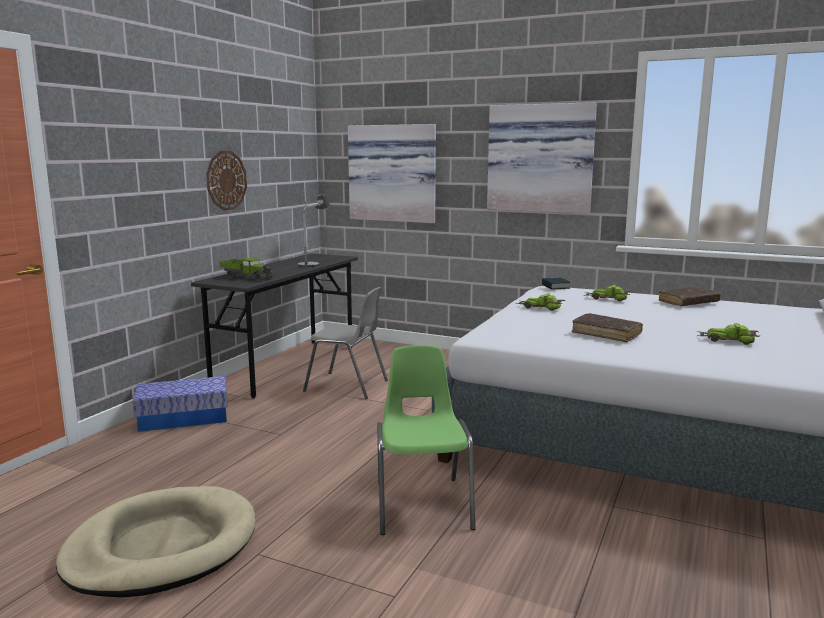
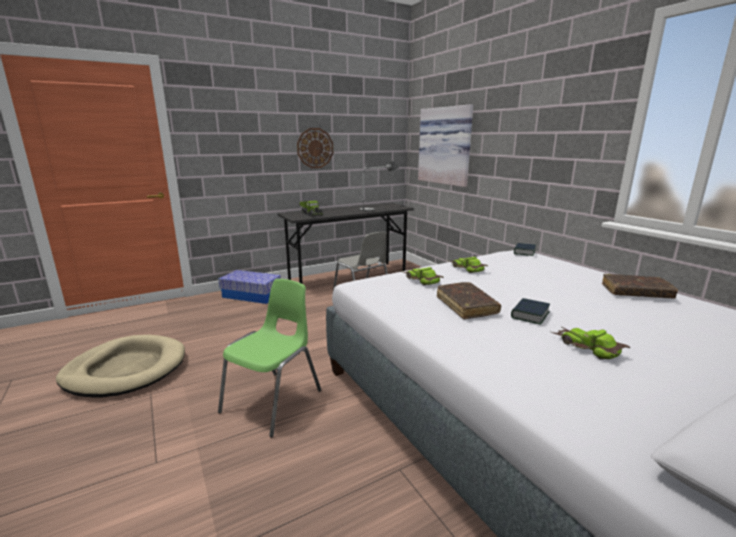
camera: 35 degrees right, 5 degrees up
picture [487,102,597,214] -> none
toy car [584,285,631,301] -> toy car moved to [401,267,443,286]
none -> book [511,298,550,325]

